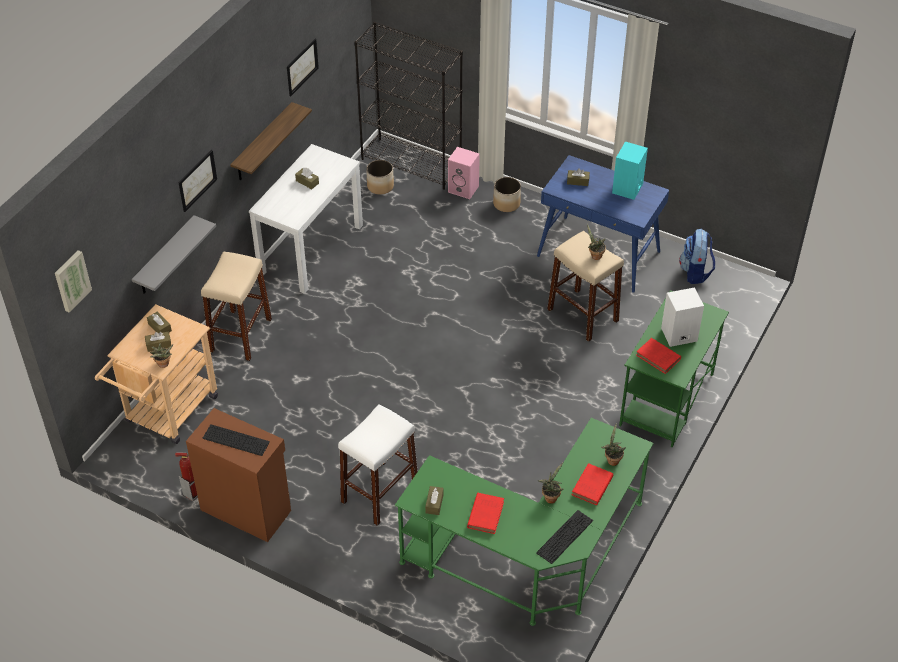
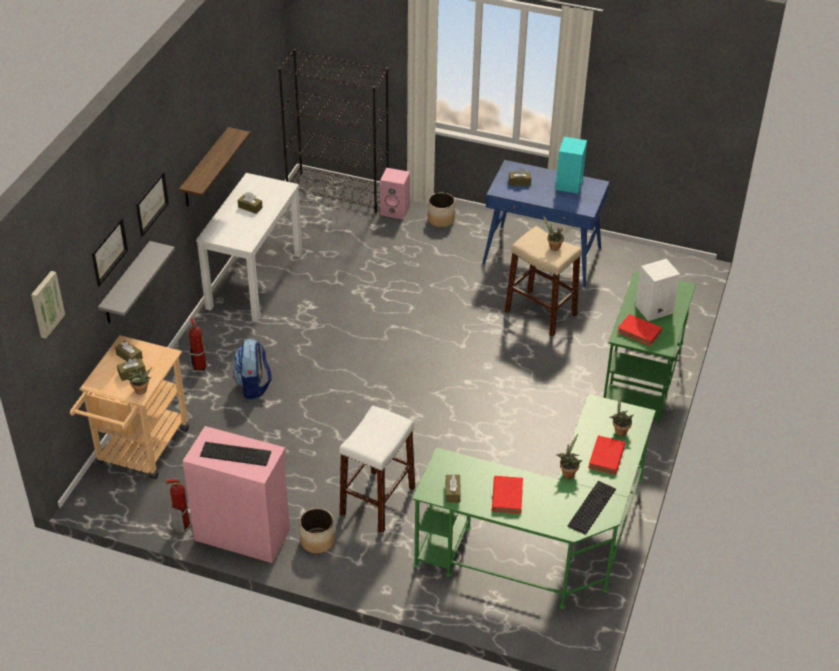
camera: 10 degrees left, 5 degrees down
brown cabinet [186,408,291,542] -> pink cabinet [183,426,290,563]
beige stool [201,251,272,361] -> fire extinguisher [189,317,208,373]
picture [287,39,319,96] -> picture moved to [92,217,128,286]
planter [366,160,394,195] -> planter moved to [299,508,335,554]
backpack [679,229,715,284] -> backpack moved to [233,338,272,399]

